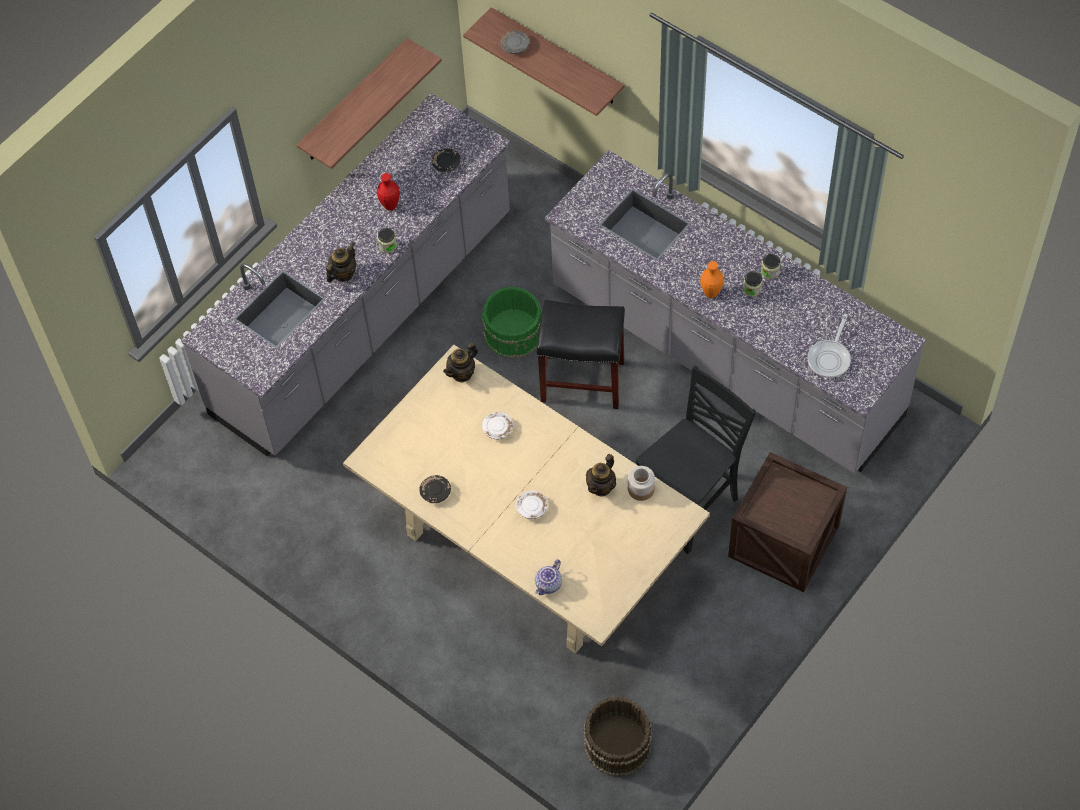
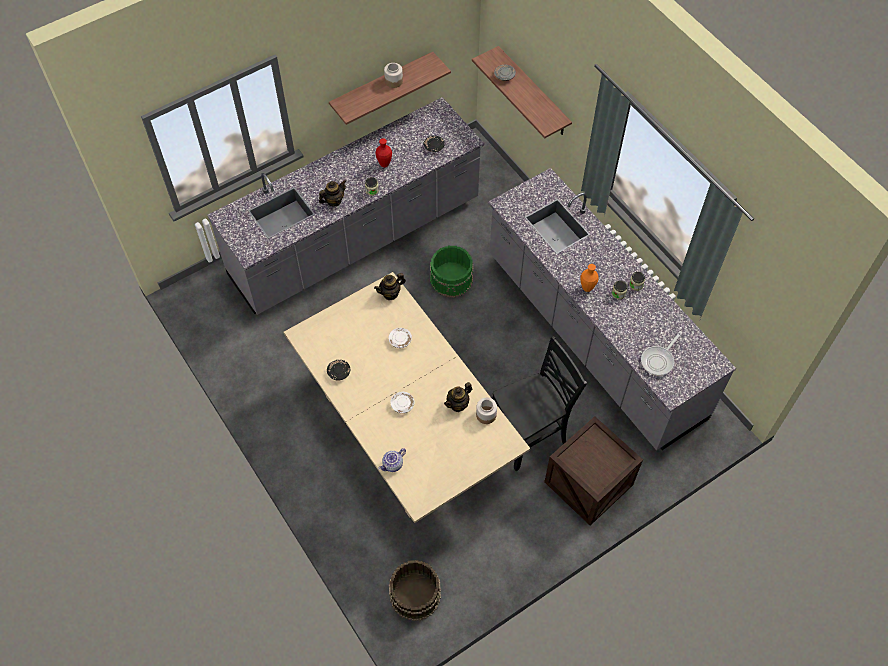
camera: 15 degrees right, 0 degrees up
black stool [537,300,625,409] -> none
none -> jar [384,63,403,88]

